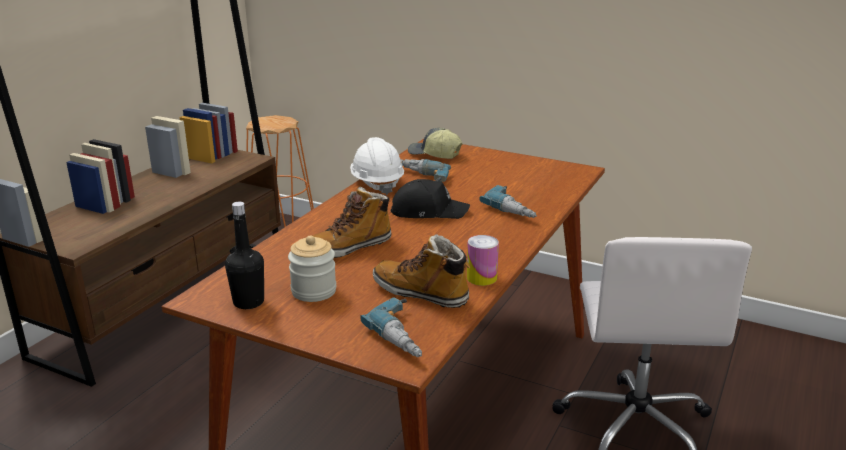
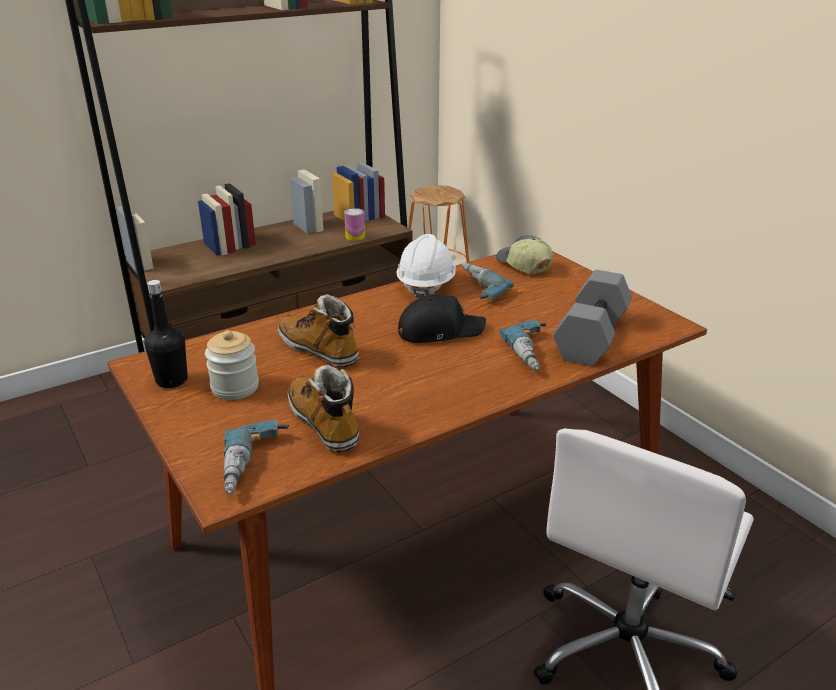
camera: 30 degrees right, 5 degrees up
boot [312,187,392,258] -> boot turned 45 degrees clockwise [278,294,359,367]
black cap [391,179,470,219] -> black cap turned 45 degrees counterclockwise [398,295,486,343]
can [467,235,499,286] -> can moved to [344,208,365,241]
none -> grey dumbbell [553,270,632,366]

